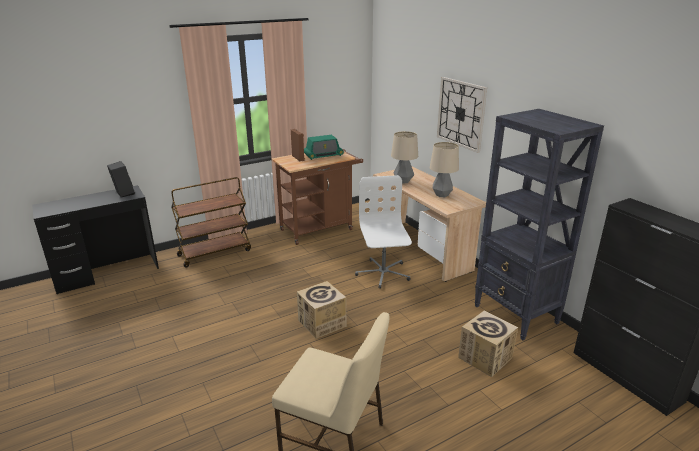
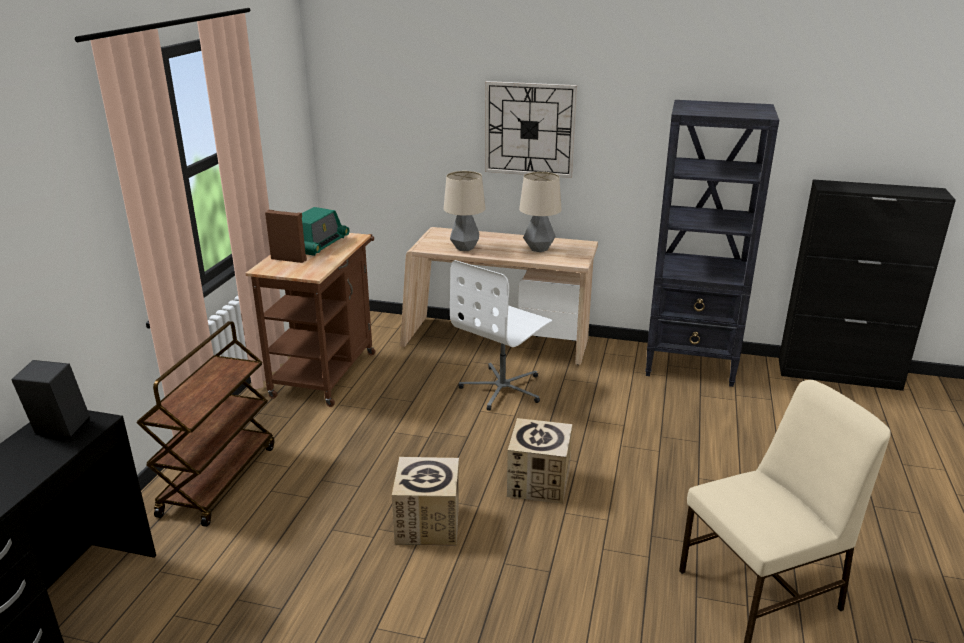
camera: 45 degrees left, 0 degrees up
white office chair [355,175,412,289] -> white office chair turned 90 degrees counterclockwise [450,260,552,411]
cardboard box [458,310,518,377] -> cardboard box moved to [392,457,459,546]

